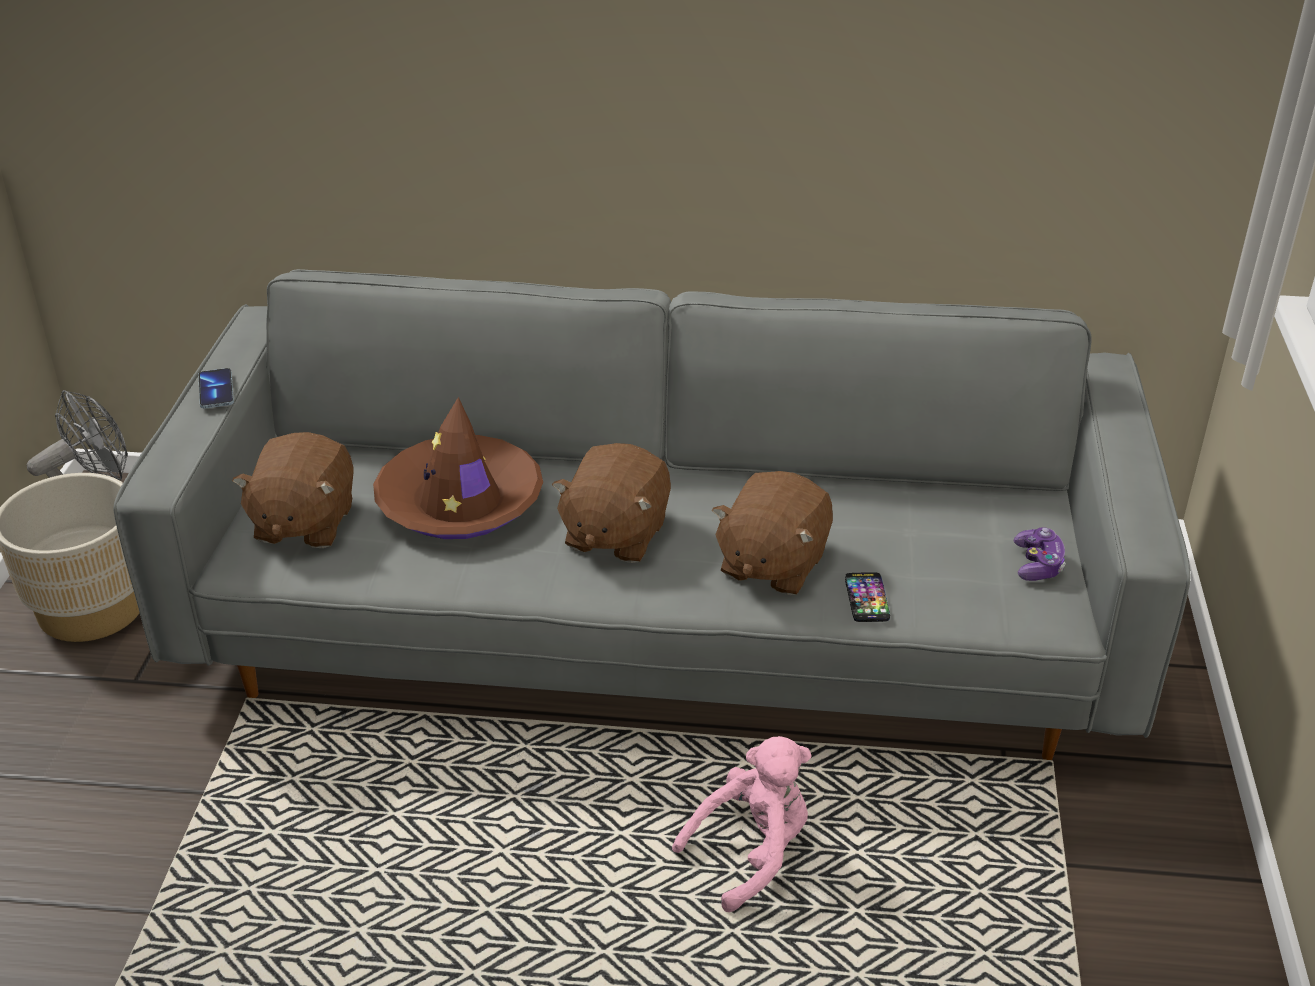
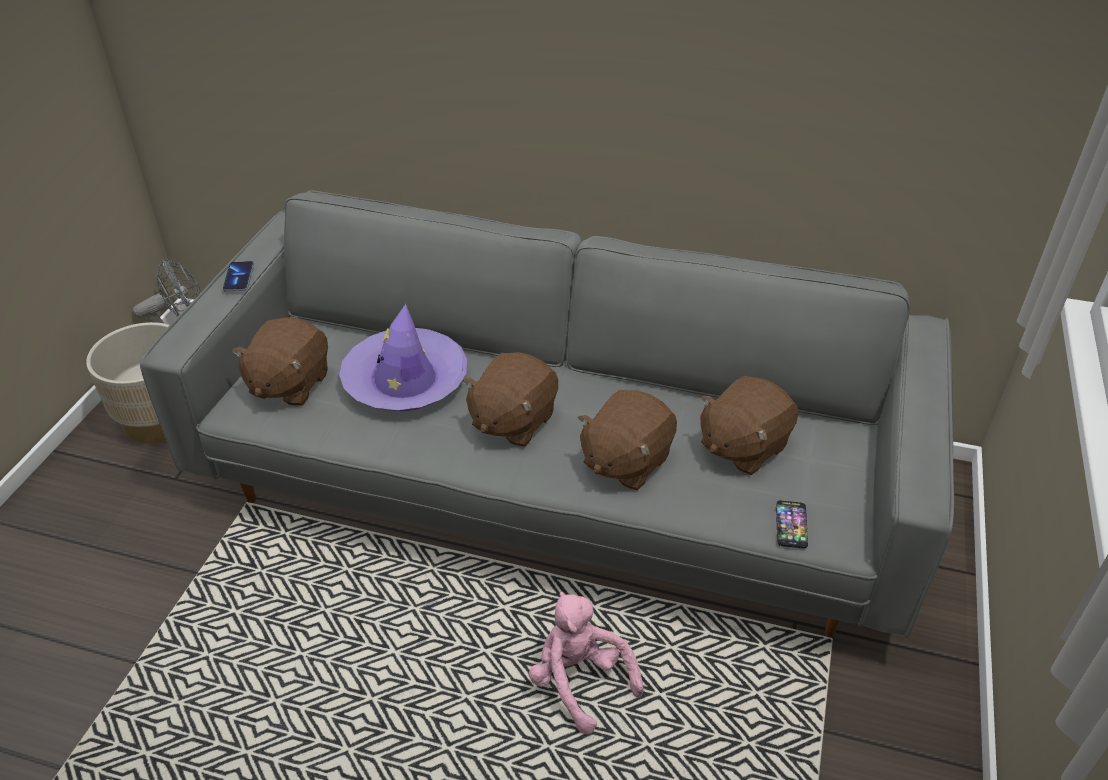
camera: 10 degrees right, 5 degrees up
brown hat [373,397,543,539] -> purple hat [339,304,467,412]
pink plush toy [672,736,812,912] -> pink plush toy turned 105 degrees counterclockwise [529,592,644,735]
phone [845,572,890,622] -> phone moved to [776,501,808,548]
game controller [1014,527,1066,581] -> none
none -> brown plush toy [700,376,798,475]

